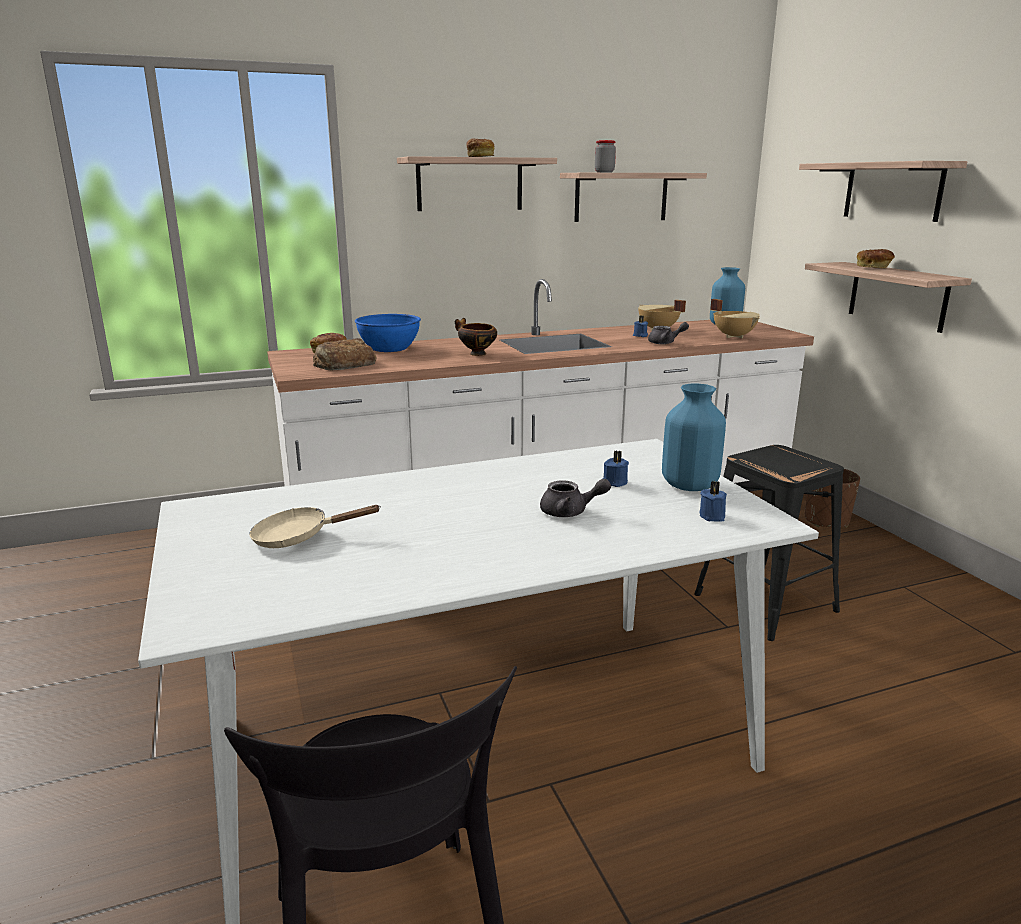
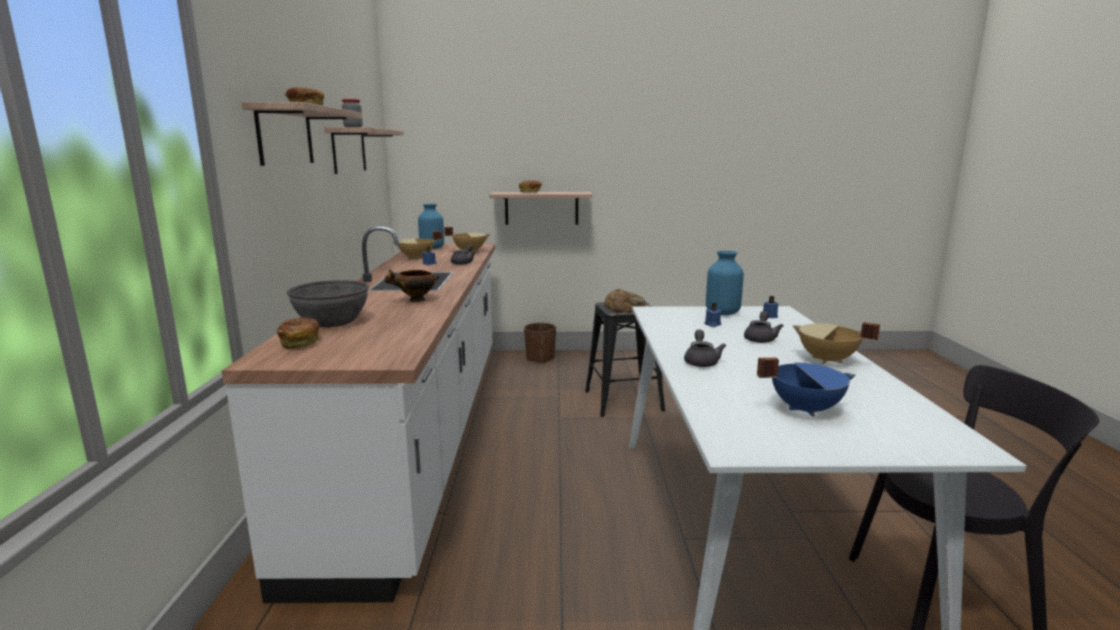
camera: 70 degrees left, 5 degrees down
beige frying pan [249,505,381,548] -> blue cooking pot [757,357,856,417]
bread [313,338,377,370] -> bread moved to [605,289,646,313]
blue bowl [355,314,421,352] -> grey bowl [287,280,369,327]
shelf [799,161,967,222] -> none
none -> grey teapot [684,329,726,367]
none -> beige cooking pot [792,322,880,364]

